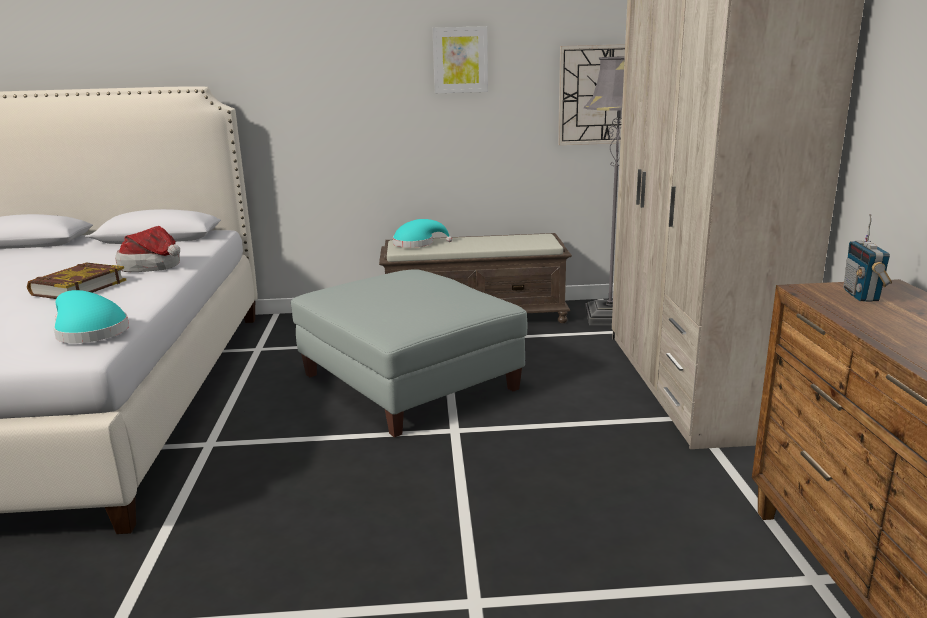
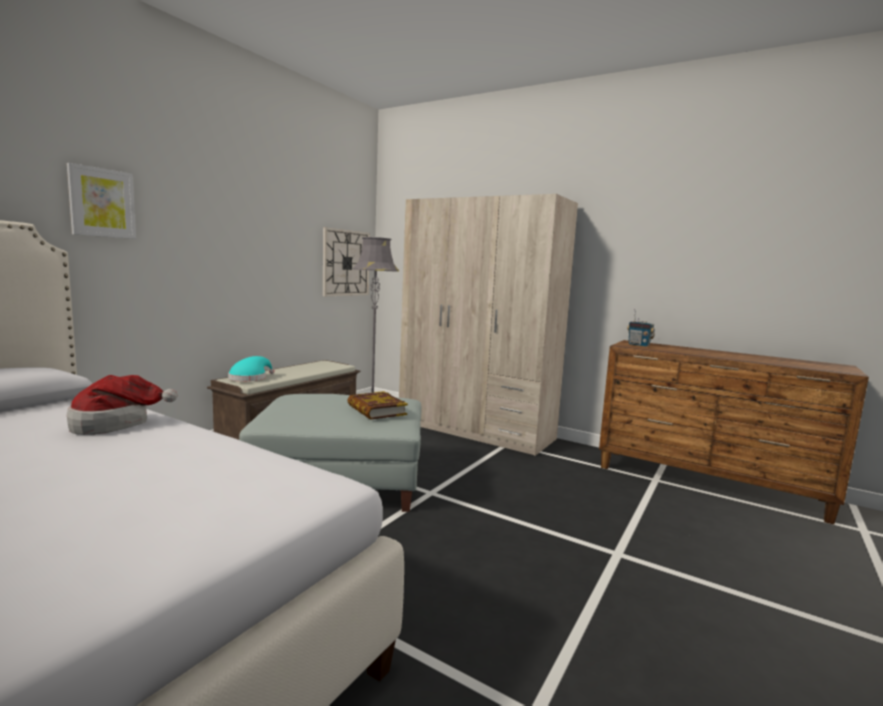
camera: 55 degrees left, 10 degrees down
book [27,262,126,299] -> book moved to [347,391,408,420]
turquoise hat [53,290,129,343] -> none
picture [432,26,488,93] -> picture moved to [67,163,136,239]

